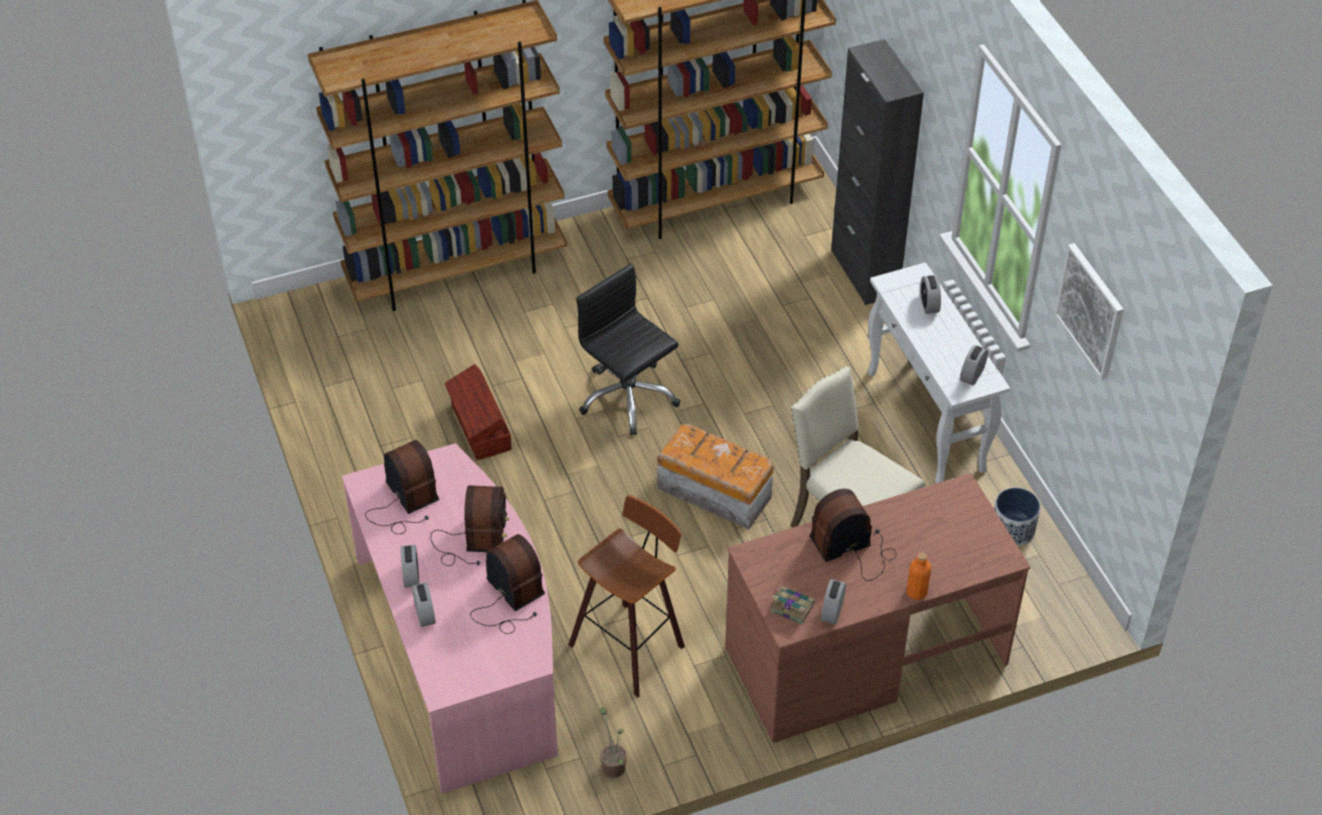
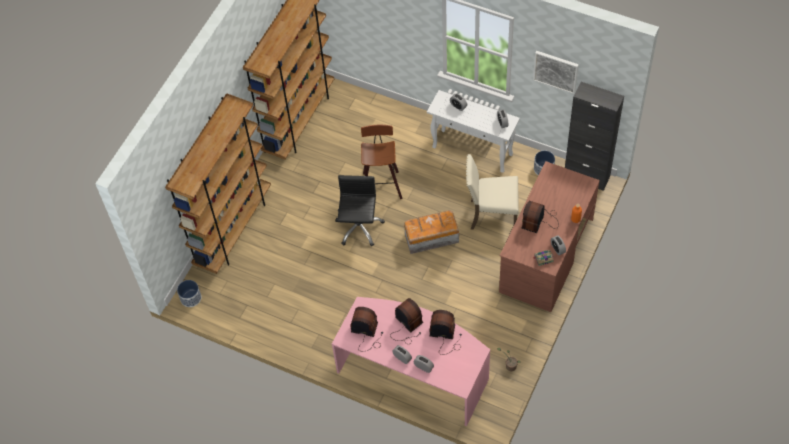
camera: 40 degrees left, 10 degrees up
brown storage box [444,364,512,460] -> none
stool [569,495,685,697] -> stool moved to [361,125,403,199]
black office chair [576,263,680,436] -> black office chair turned 90 degrees clockwise [335,175,385,246]
black cabinet [831,39,924,305] -> black cabinet moved to [565,82,624,191]
none -> planter [177,280,201,307]

